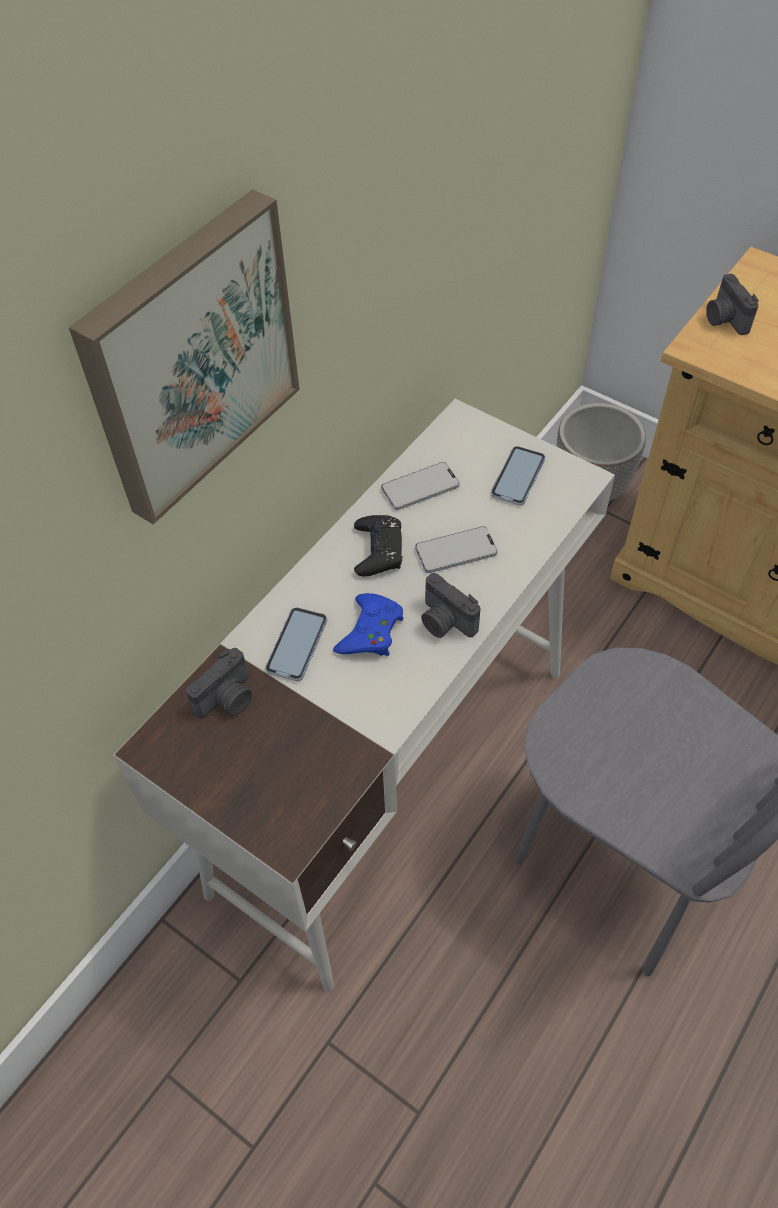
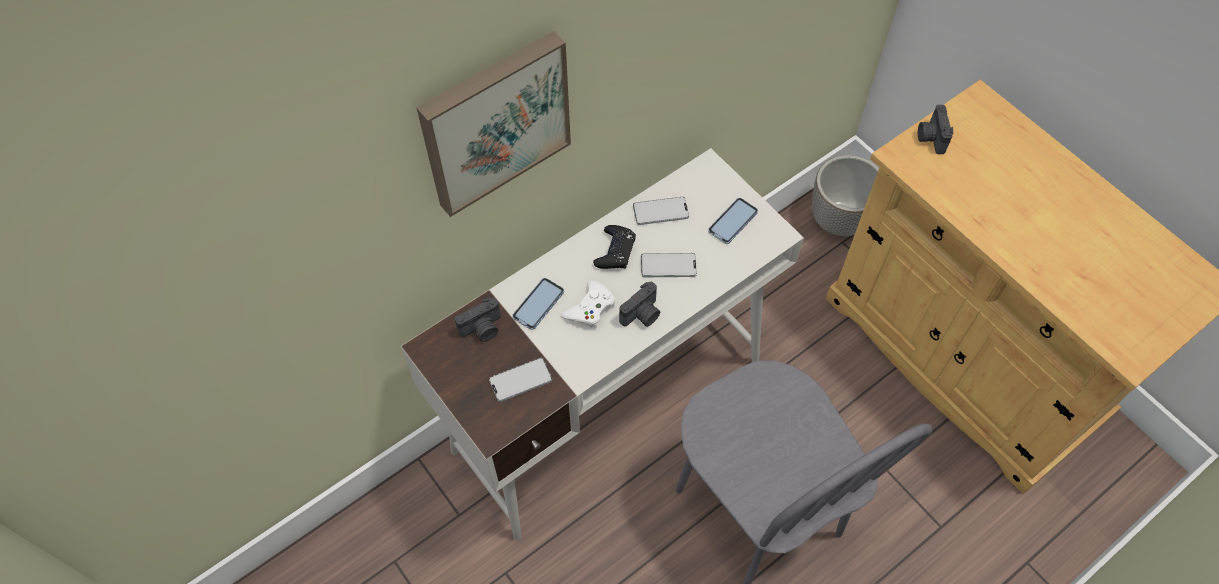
camera: 15 degrees right, 5 degrees up
blue game controller [333,593,404,656] -> white game controller [561,280,615,329]
camera [421,573,481,638] -> camera turned 105 degrees counterclockwise [619,282,660,327]
none -> phone [489,358,552,402]

